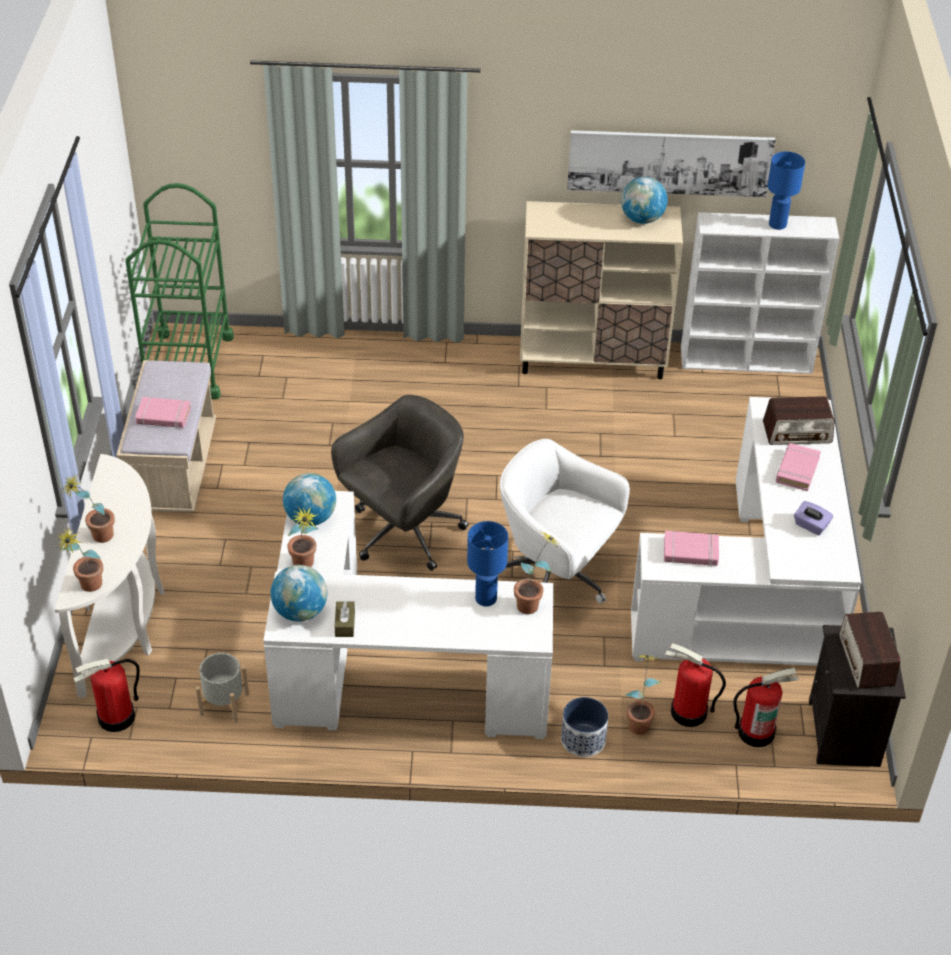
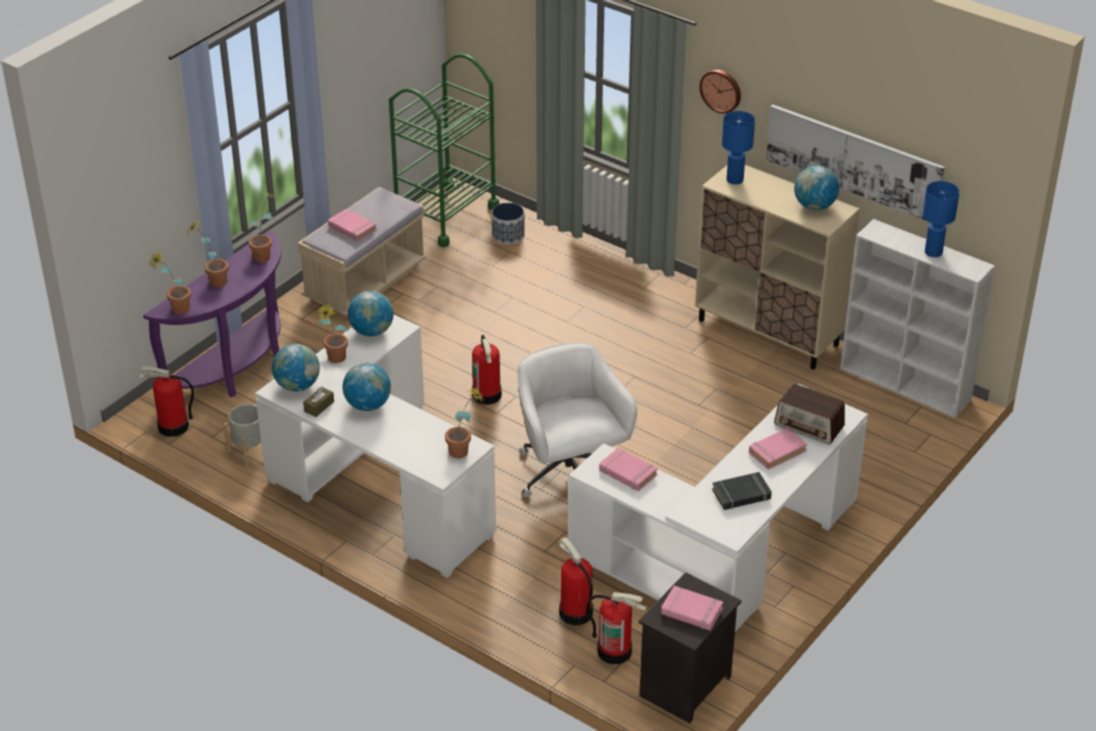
camera: 35 degrees right, 5 degrees down
white console table [55,454,164,698] -> purple console table [143,230,281,397]
grey office chair [331,395,469,571] -> fire extinguisher [472,335,502,405]
blue table lamp [467,521,508,606] -> blue table lamp moved to [722,111,755,185]
planter [561,697,608,757] -> planter moved to [492,203,525,245]
potted plant [625,655,661,735] -> potted plant moved to [248,191,275,262]
purple tissue box [794,501,833,535] -> black book [712,472,772,510]
radio [839,611,901,689] -> pink book [661,586,723,630]
none -> globe [343,363,391,411]
none -> wall clock [699,70,741,114]

